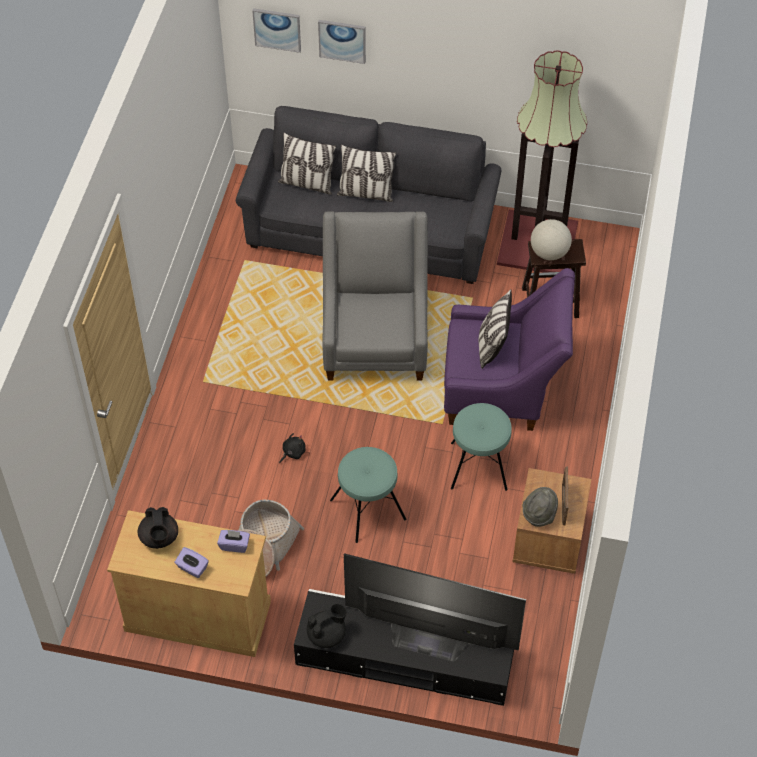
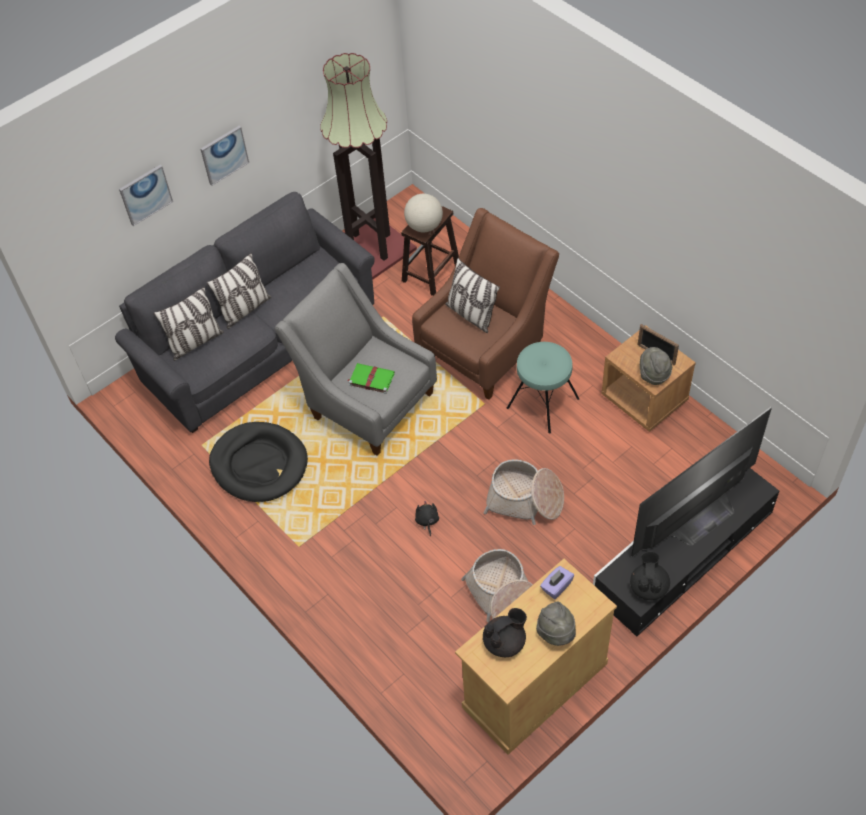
camera: 50 degrees left, 0 degrees up
black teapot [138,507,178,549] -> black teapot turned 60 degrees counterclockwise [483,608,527,657]
purple tissue box [174,547,209,578] -> grey hat [536,602,576,646]
picture [252,8,301,53] -> picture moved to [200,126,249,186]
turquoise stool [330,447,406,543] -> basket [484,459,564,525]
purple armchair [444,268,575,431] -> brown armchair [412,208,559,400]
none -> black dog bed [209,422,308,502]
none -> green book [348,363,395,394]

